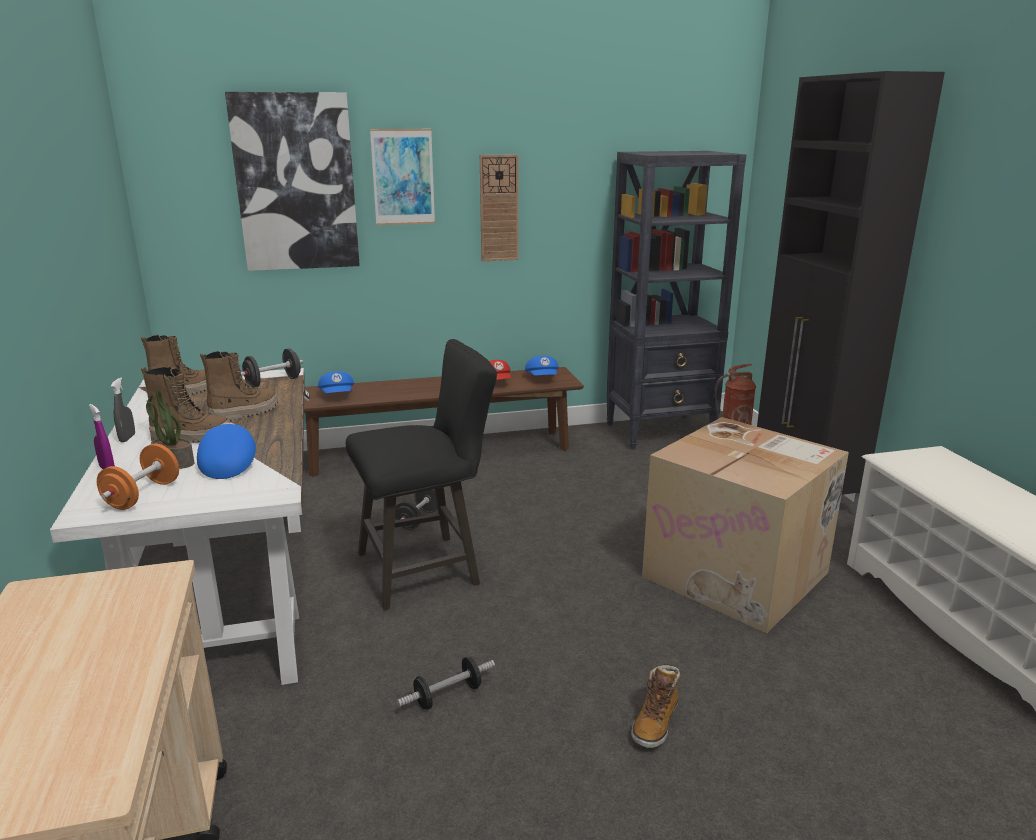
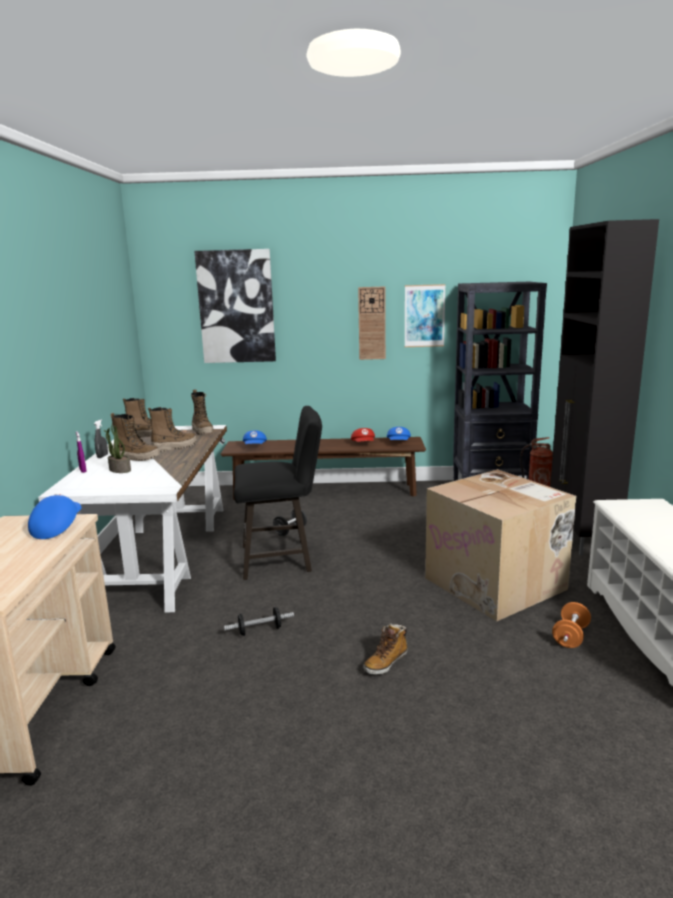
camera: 15 degrees right, 5 degrees down
orange dumbbell [97,444,179,510] -> orange dumbbell moved to [552,602,591,648]
blue cap [197,422,256,479] -> blue cap moved to [28,494,82,539]
black dumbbell [241,348,303,387] -> boot [191,389,214,435]
picture [370,129,435,225] -> picture moved to [405,284,446,347]

